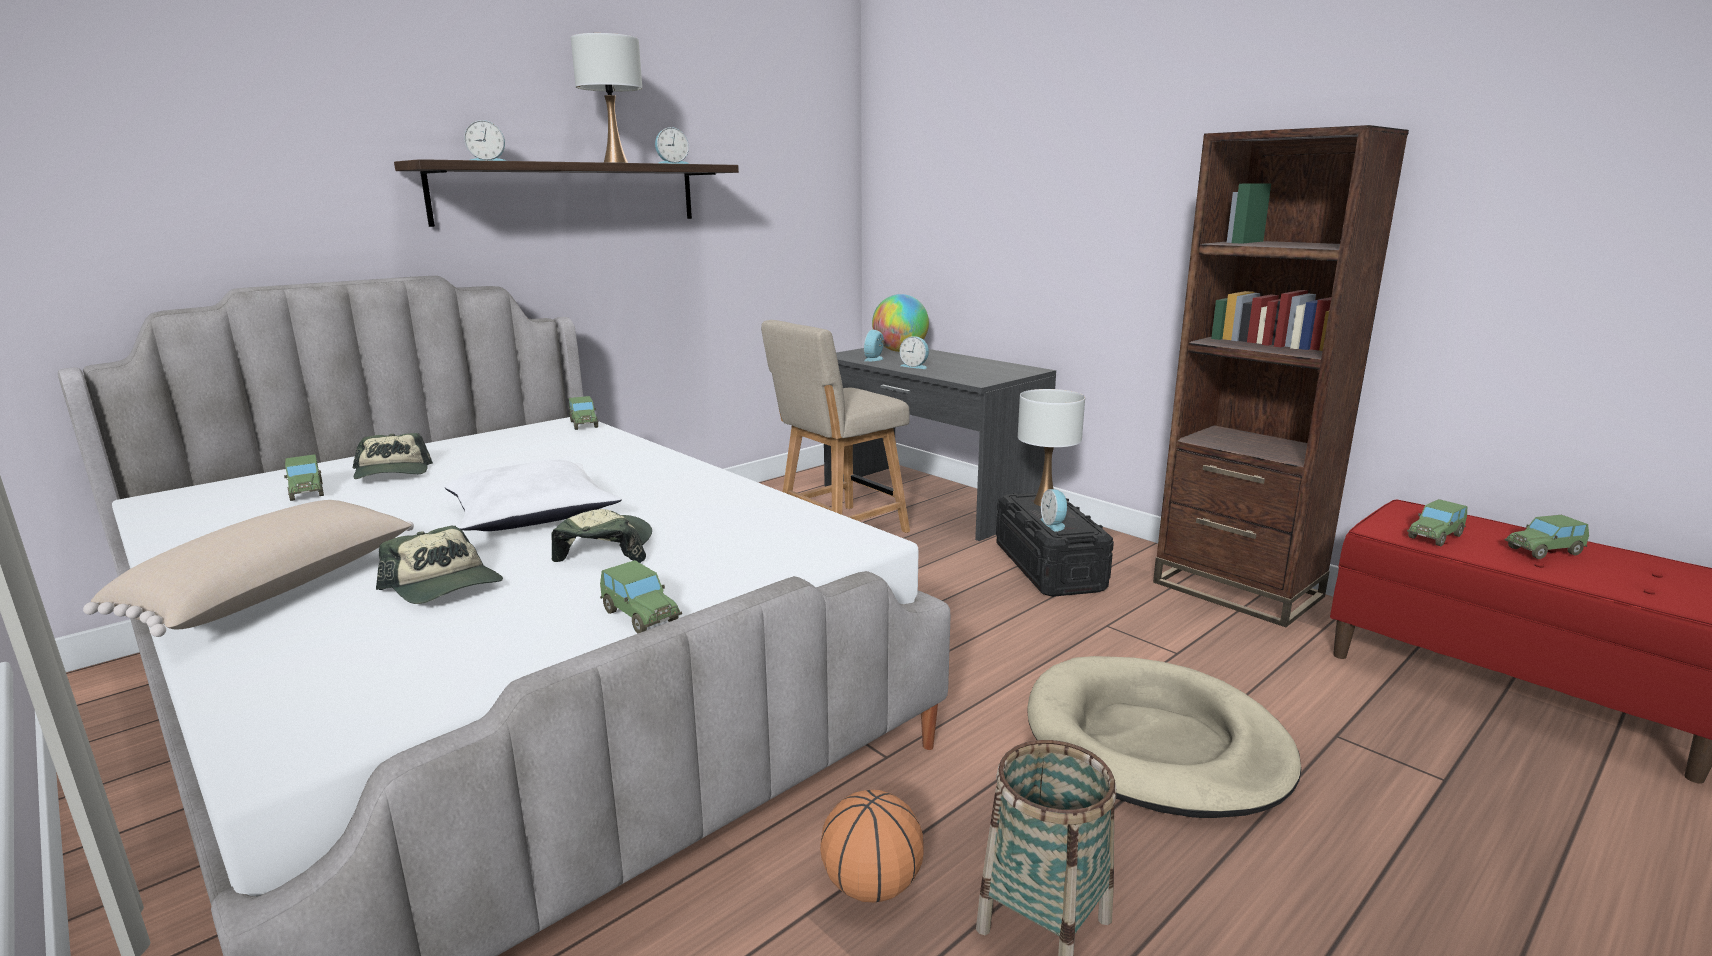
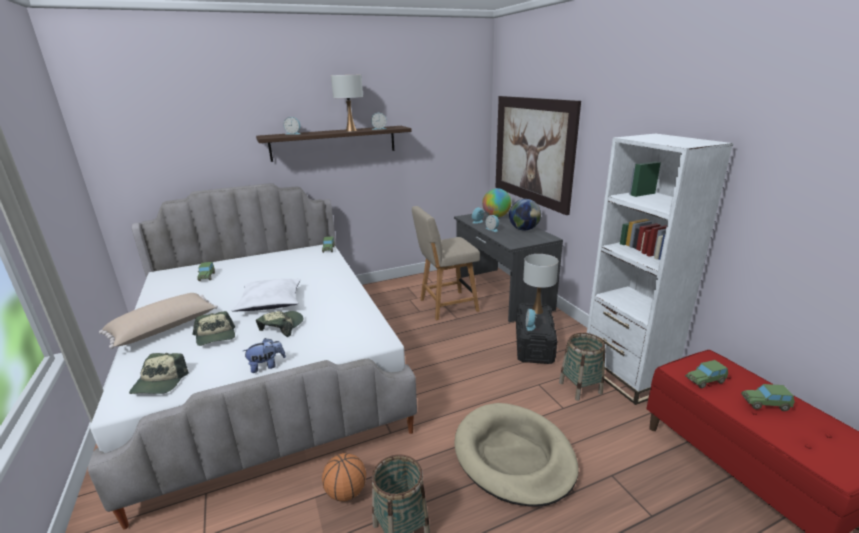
camera: 20 degrees right, 5 degrees up
cap [353,433,433,479] -> cap moved to [129,353,189,394]
toy car [600,560,682,633] -> plush toy [243,338,286,373]
brown bookcase [1153,125,1409,627] -> white bookcase [587,134,734,405]
none -> picture [496,96,581,215]
none -> globe [509,199,541,230]
none -> basket [559,333,606,401]

